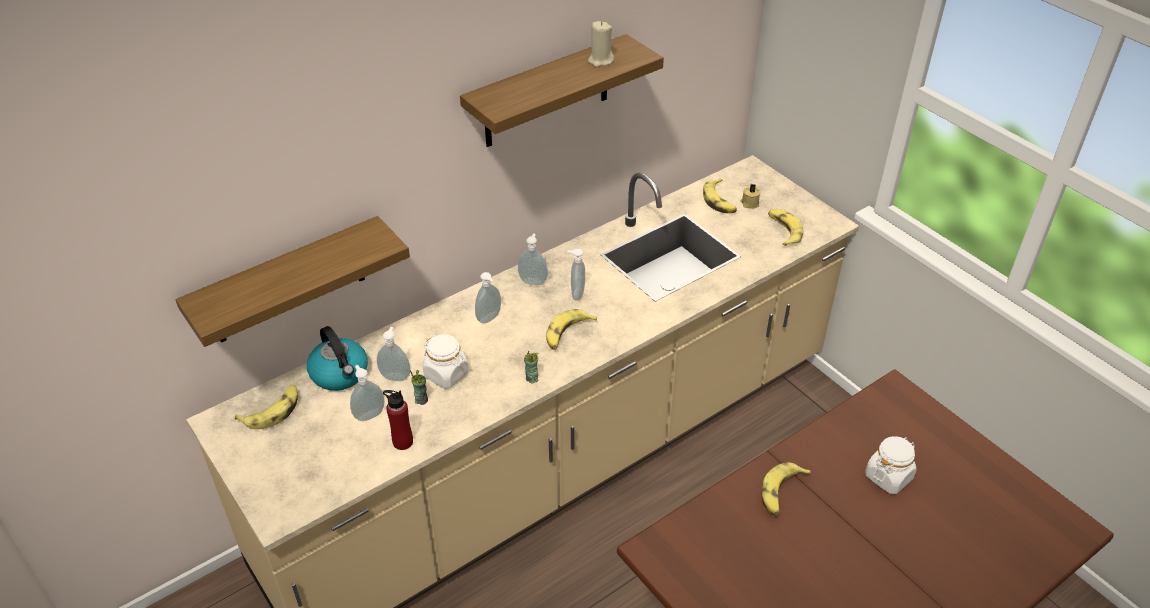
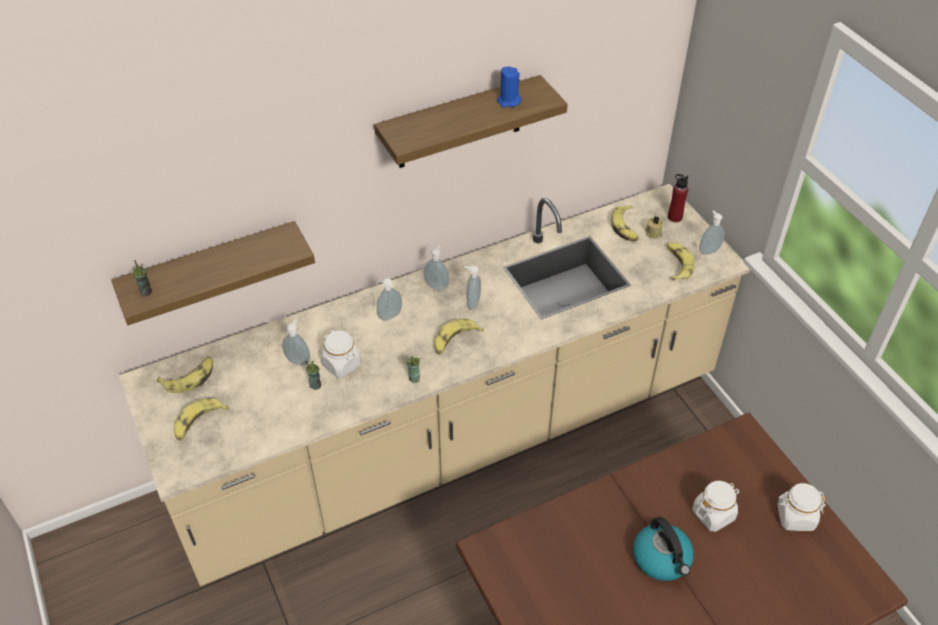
camera: 10 degrees right, 5 degrees up
kettle [307,326,368,391] -> kettle moved to [633,517,694,581]
soap dispenser [350,365,385,421] -> soap dispenser moved to [699,211,725,255]
red bottle [383,390,413,450] -> red bottle moved to [668,174,688,222]
beige candle [588,21,614,67] -> blue candle [497,66,521,108]
banana [762,462,811,516] -> banana moved to [174,398,229,441]
none -> cup [131,260,152,297]
none -> white jar [777,483,826,531]

